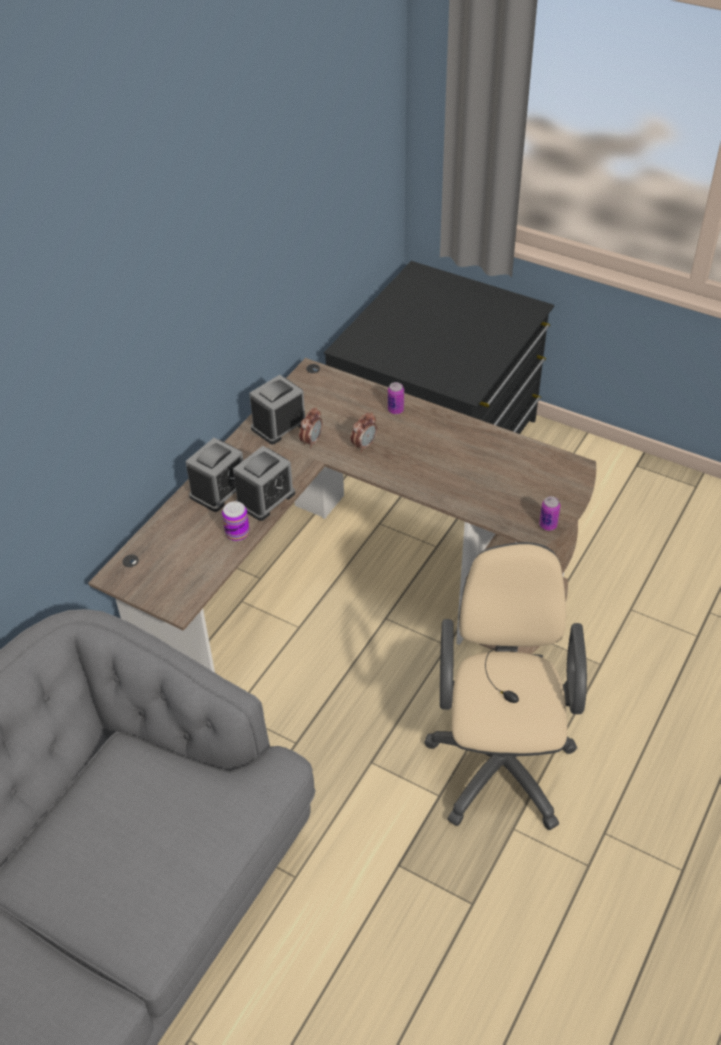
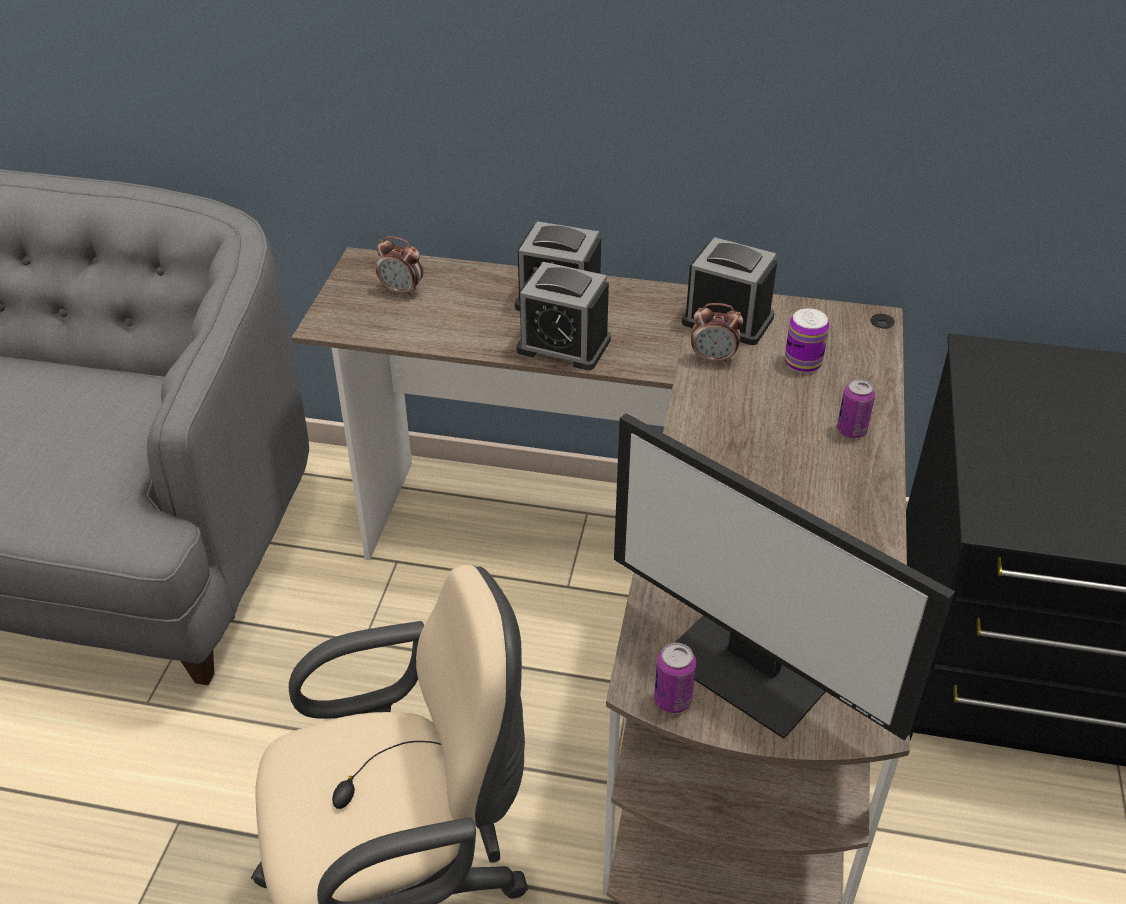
camera: 70 degrees right, 5 degrees down
can [222,501,249,541] -> can moved to [785,308,829,373]
alarm clock [351,413,377,452] -> alarm clock moved to [376,236,423,297]
none -> monitor [614,413,955,741]

